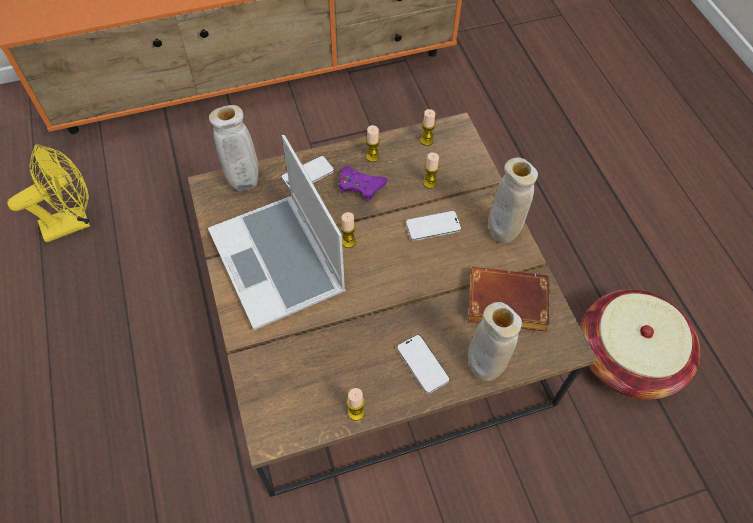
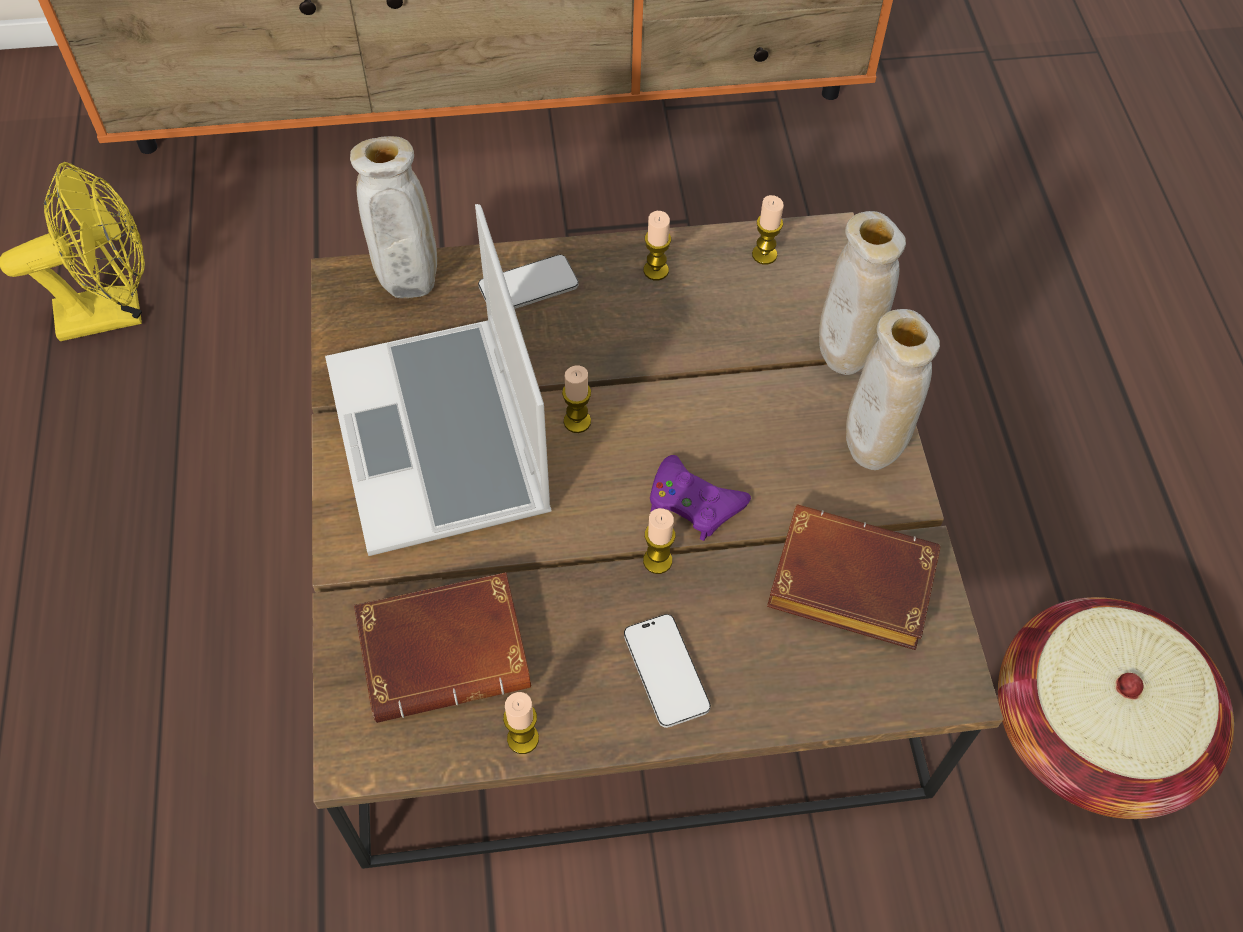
camera: 10 degrees right, 0 degrees up
purple game controller [339,166,387,202] -> purple game controller moved to [650,455,751,541]
phone [406,211,462,241] -> none
candle [423,152,439,189] -> candle moved to [643,508,675,574]
beige vase [468,302,522,381] -> beige vase moved to [819,211,906,375]
none -> brown book [354,572,531,723]

